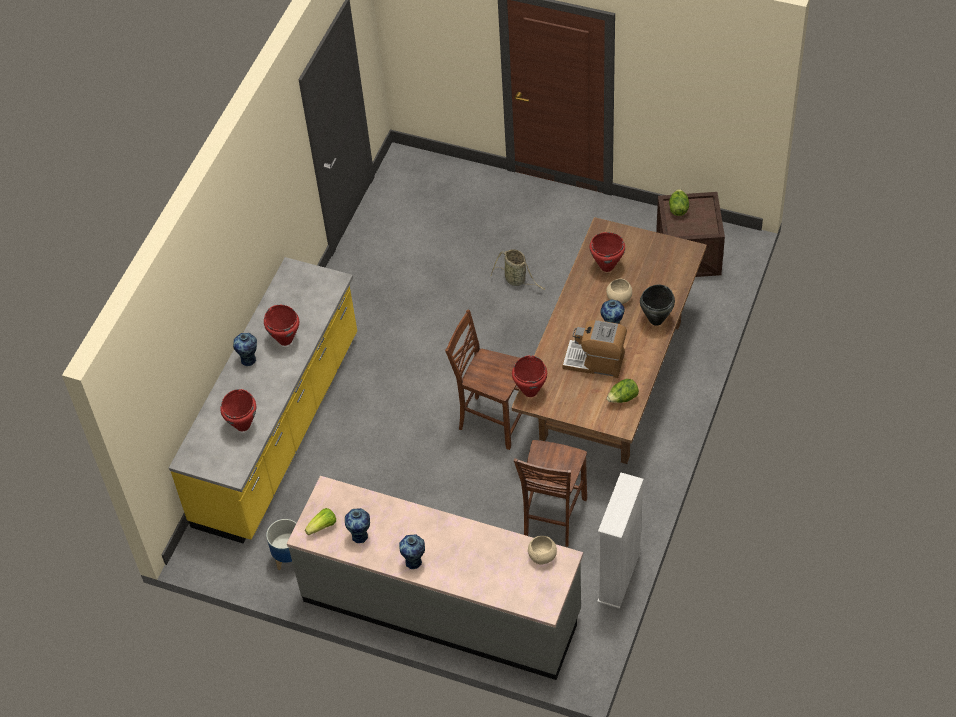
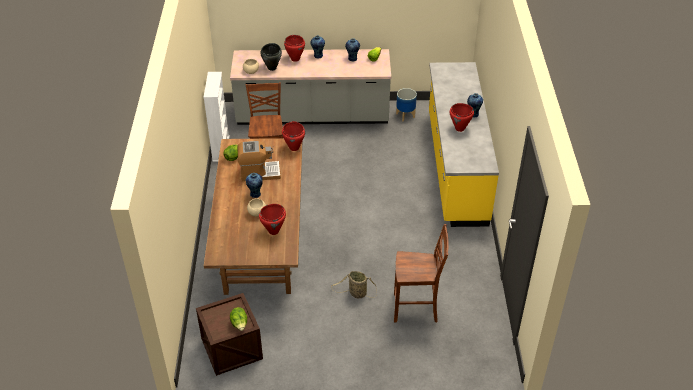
camera: 155 degrees right, 10 degrees down
red cooking pot [220,389,256,431] -> red cooking pot moved to [284,35,305,62]
brown chair [445,310,521,450] -> brown chair moved to [394,224,449,323]
black cooking pot [640,285,675,326] -> black cooking pot moved to [260,43,282,71]

